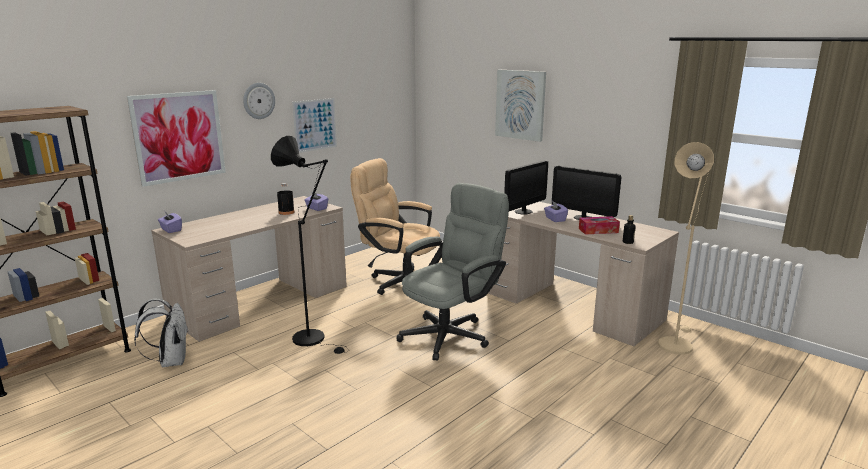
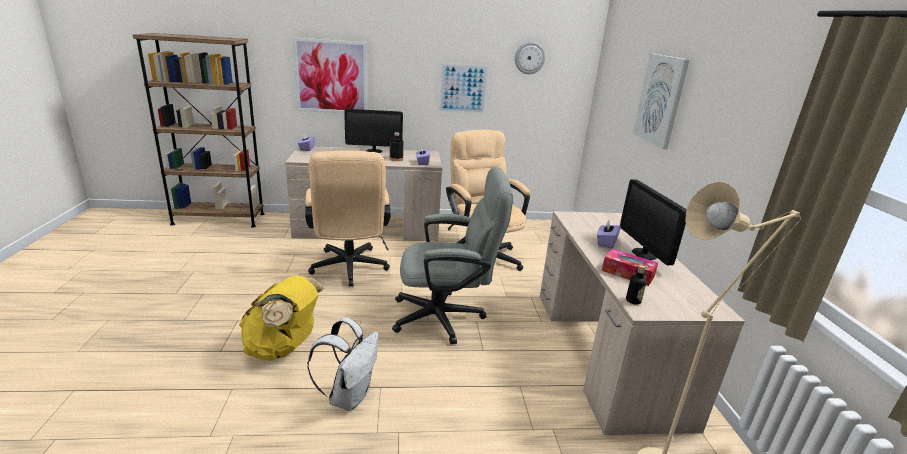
camera: 40 degrees right, 5 degrees up
white backpack [134,298,189,367] -> white backpack moved to [307,318,379,411]
wall clock [243,83,275,119] -> wall clock moved to [515,42,545,74]
black floor lamp [271,136,348,354] -> beige office chair [305,150,391,287]
monitor [504,161,548,214] -> monitor moved to [344,109,403,153]
none -> yellow backpack [239,276,324,360]

